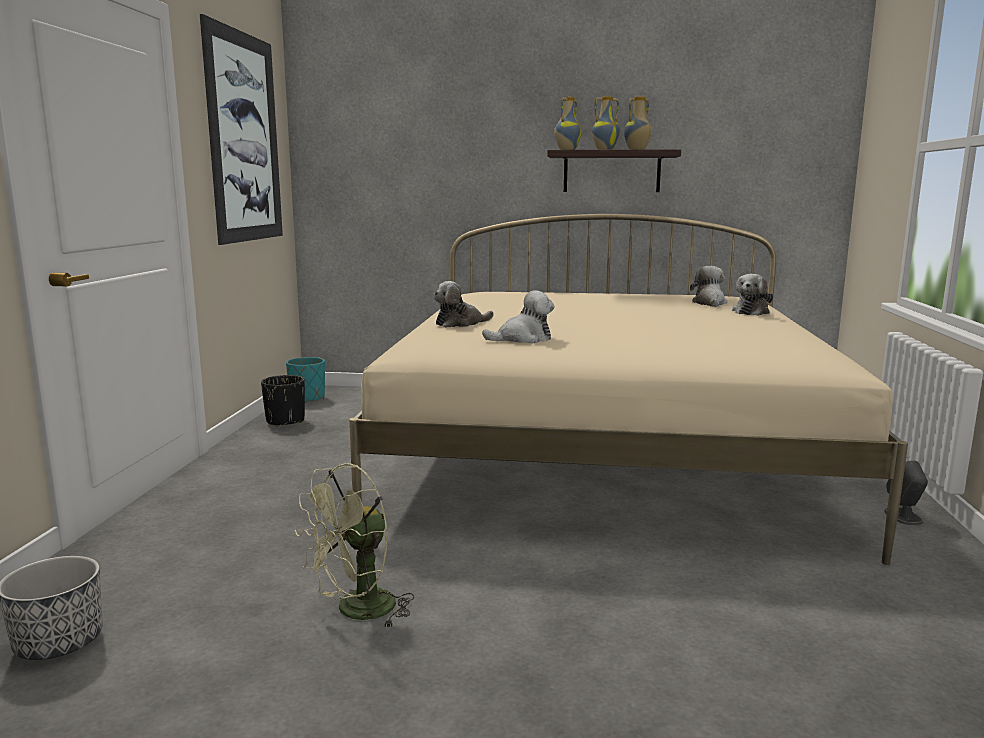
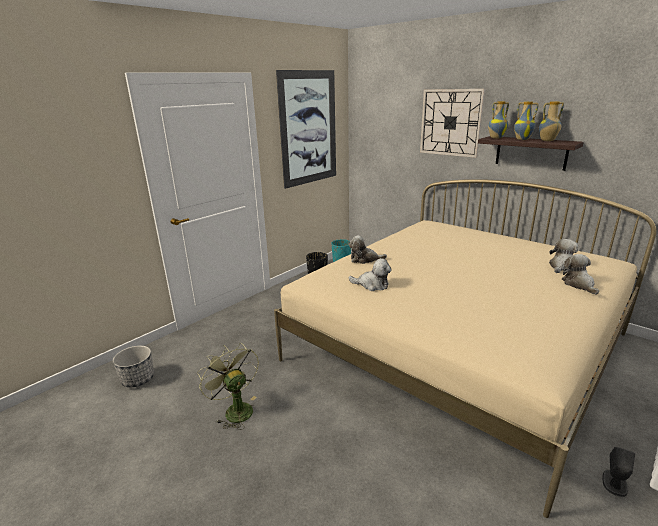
camera: 35 degrees right, 10 degrees up
green fan [295,463,414,628] -> green fan turned 60 degrees clockwise [197,343,259,430]
plush toy [732,274,773,316] -> plush toy turned 105 degrees clockwise [562,254,599,295]
none -> wall clock [420,89,485,158]

